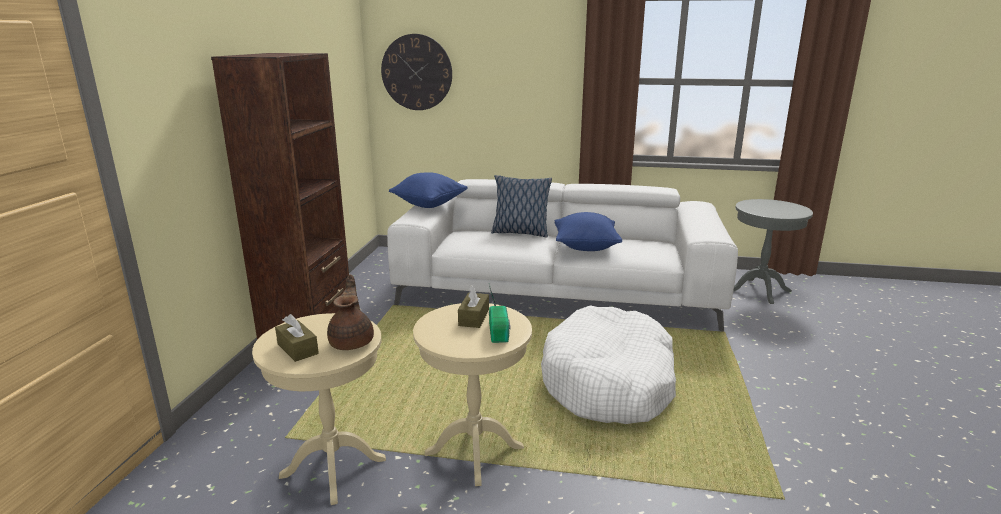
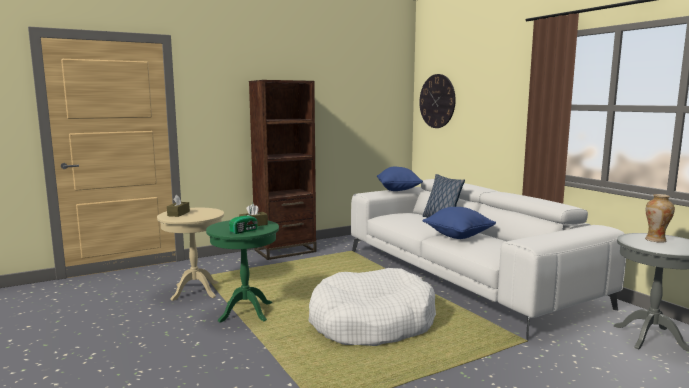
camera: 50 degrees right, 10 degrees down
brown teapot [327,275,374,350] -> none
beige side table [413,303,532,486] -> green side table [206,220,279,323]
none -> vase [645,194,675,243]

